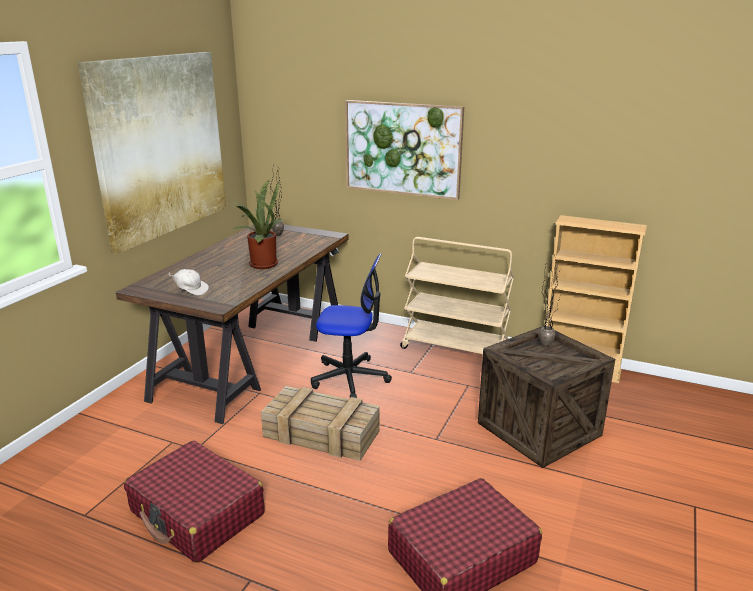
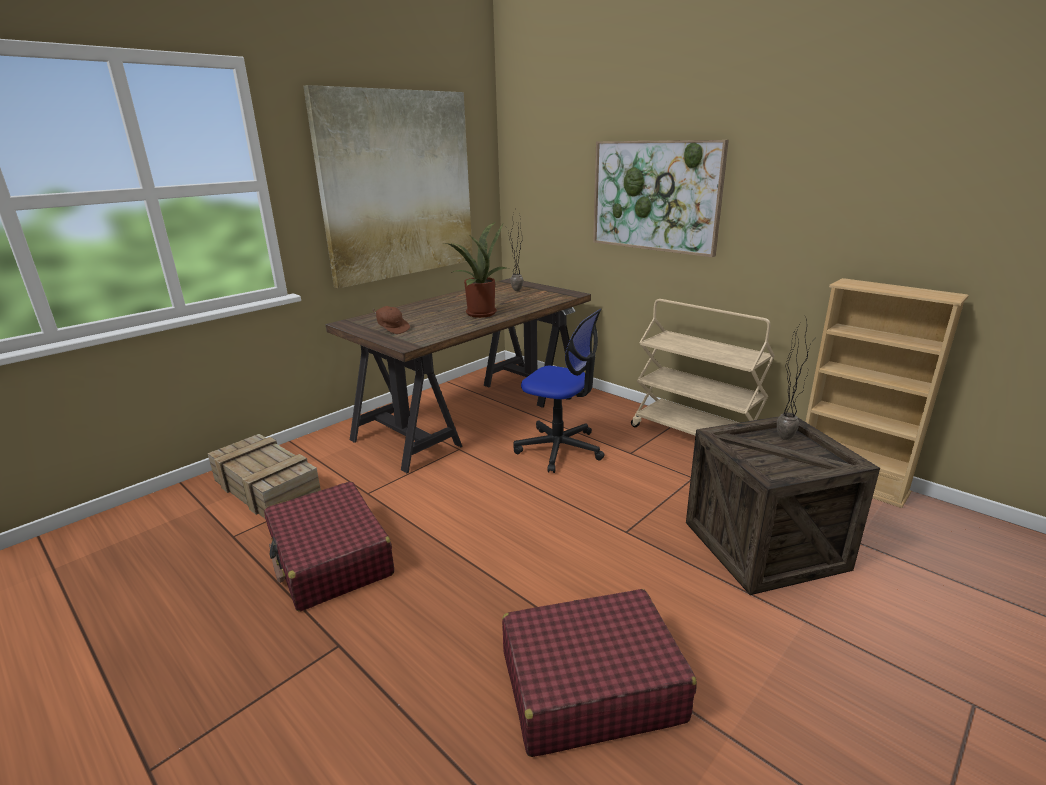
camera: 20 degrees right, 0 degrees up
white cap [168,269,209,295] -> brown cap [372,306,410,334]
crate [261,386,379,461] -> crate moved to [207,434,321,518]

